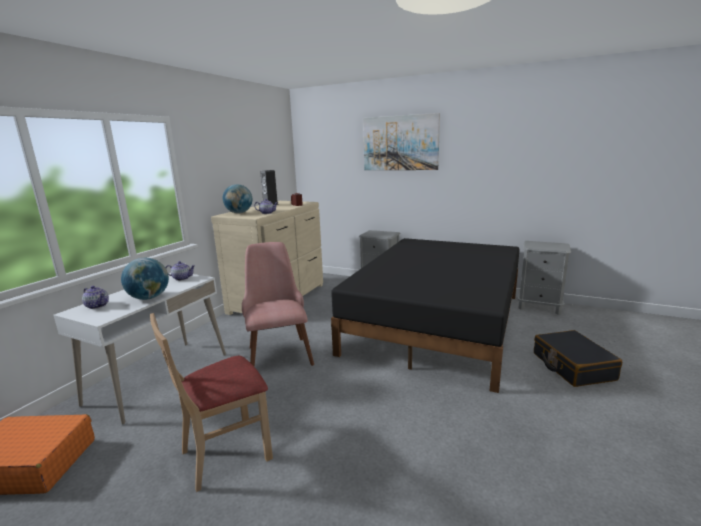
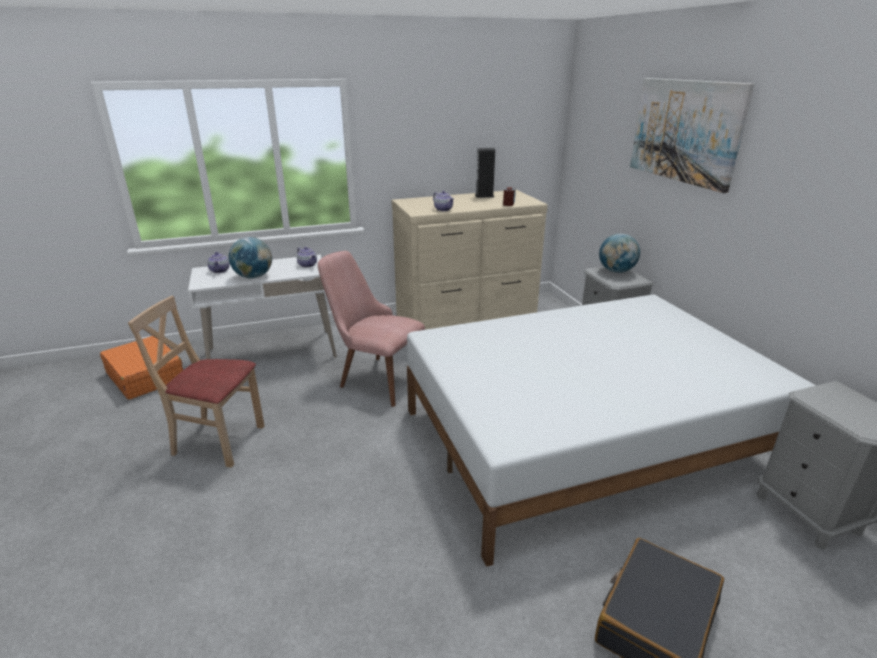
camera: 45 degrees right, 10 degrees up
globe [223,184,252,213] -> globe moved to [599,234,640,273]
pink chair [242,242,314,367] -> pink chair turned 90 degrees counterclockwise [318,251,425,407]
black bed [331,238,520,393] -> white bed [407,294,816,567]

